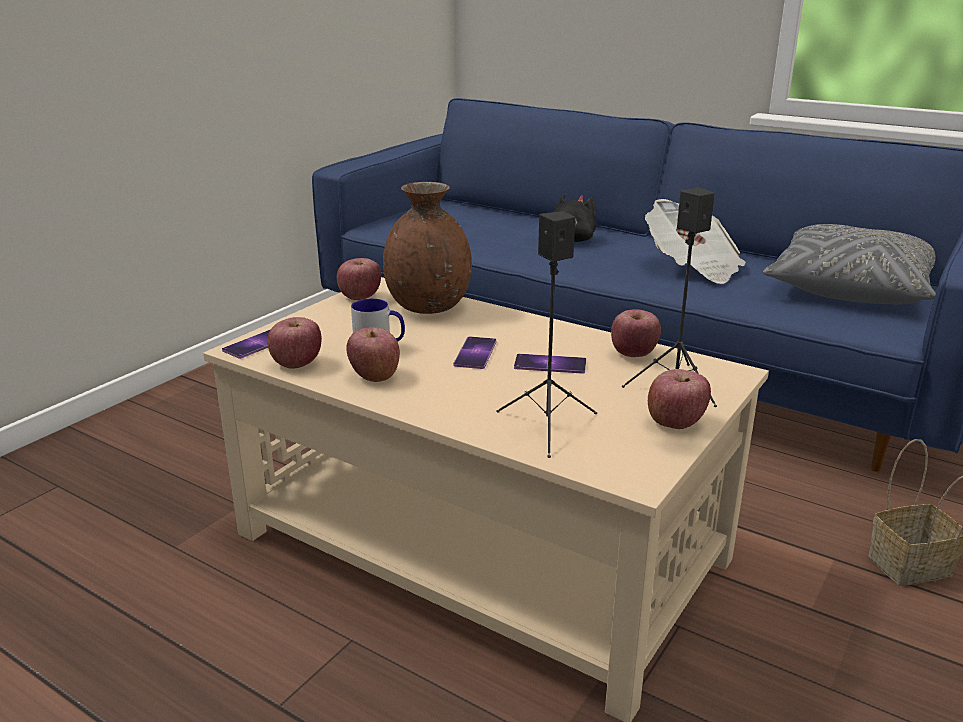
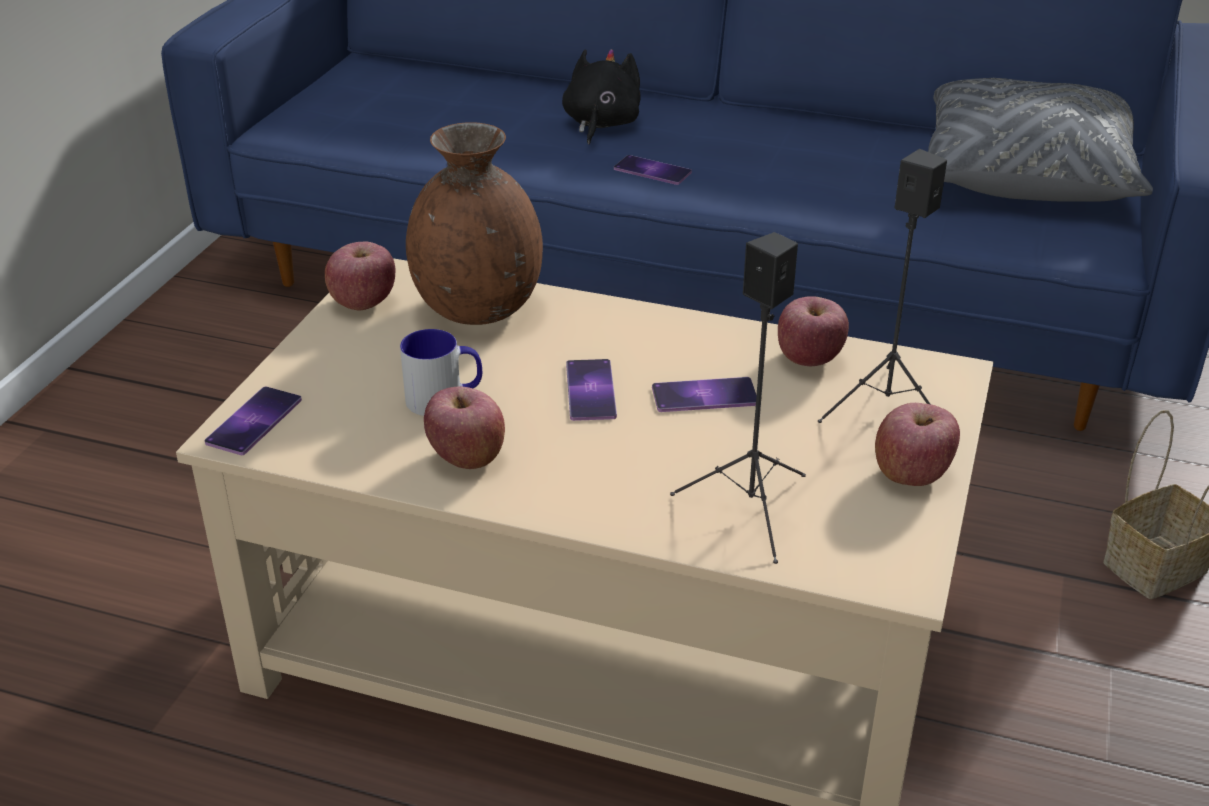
camera: 15 degrees left, 10 degrees up
apple [267,317,322,369] -> none
newspaper [645,199,746,284] -> none
none -> phone [614,155,692,185]

